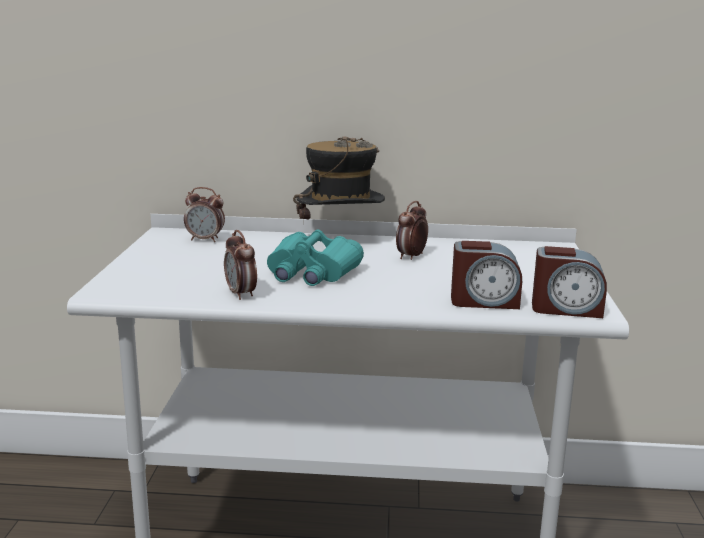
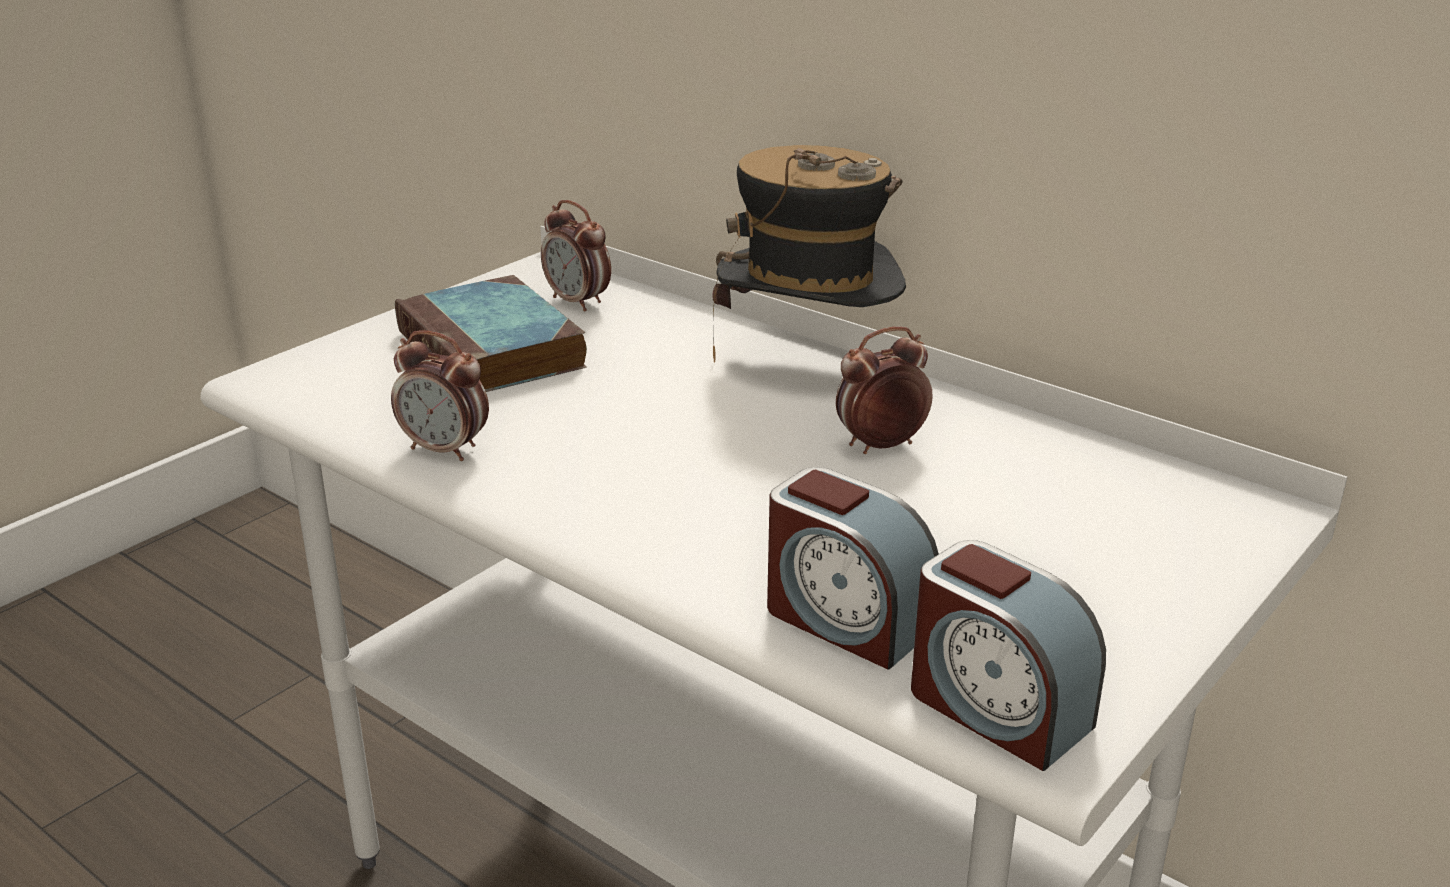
camera: 35 degrees right, 10 degrees up
alarm clock [224,230,257,300] -> alarm clock turned 75 degrees counterclockwise [391,330,489,461]
turquoise binoculars [267,230,364,286] -> none
none -> book [395,275,587,392]

